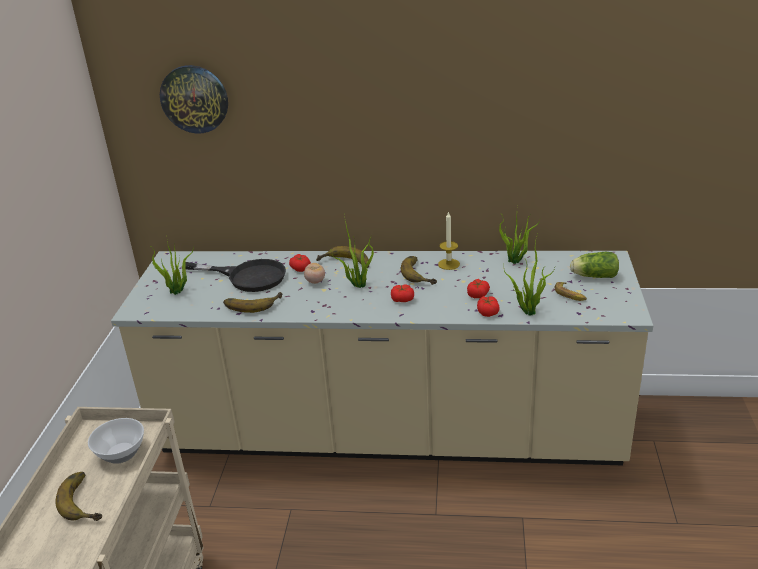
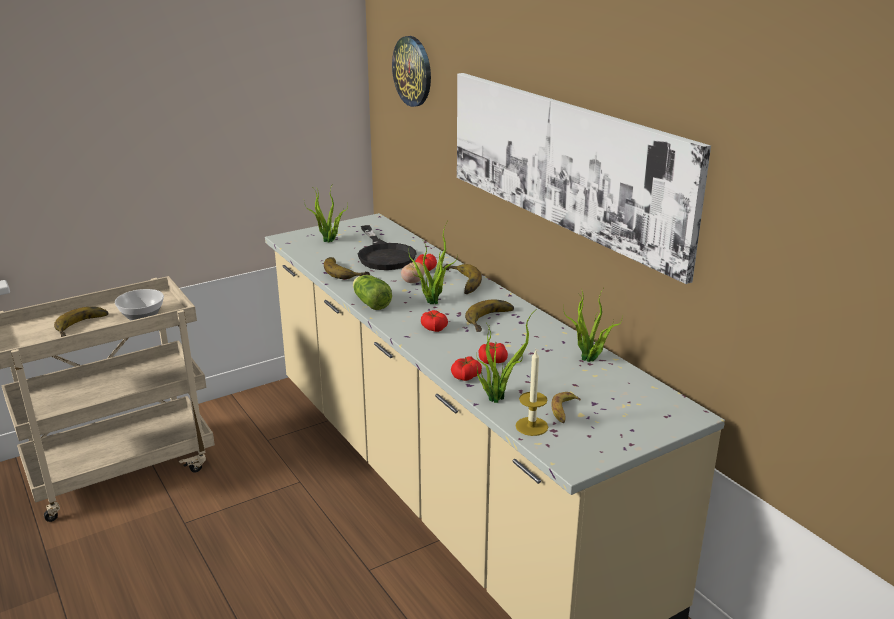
camera: 50 degrees right, 5 degrees down
candle [438,211,460,270] -> candle moved to [515,350,548,436]
lettuce [570,252,619,278] -> lettuce moved to [353,275,392,310]
none -> picture [457,73,711,284]

